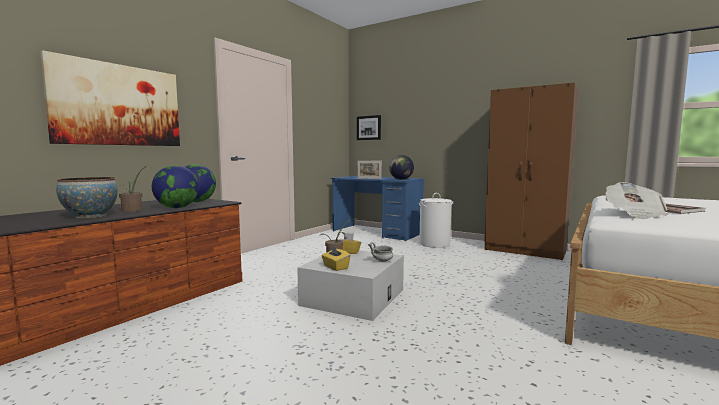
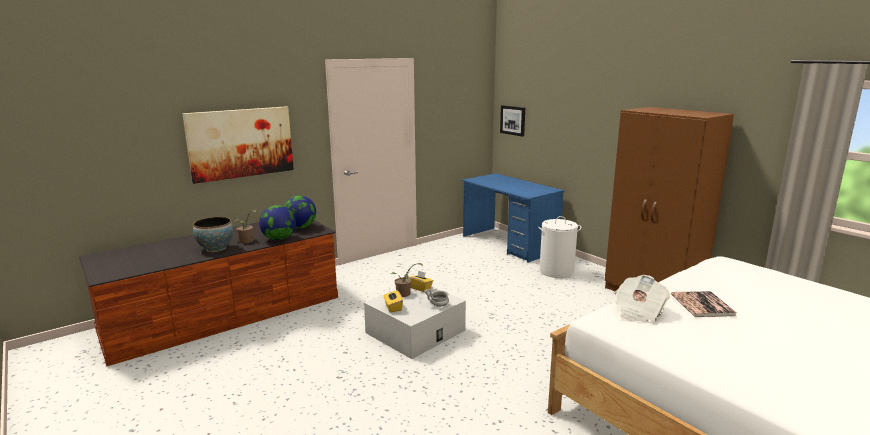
camera: 20 degrees right, 10 degrees up
picture frame [357,160,382,179] -> none
globe [389,155,414,180] -> none

